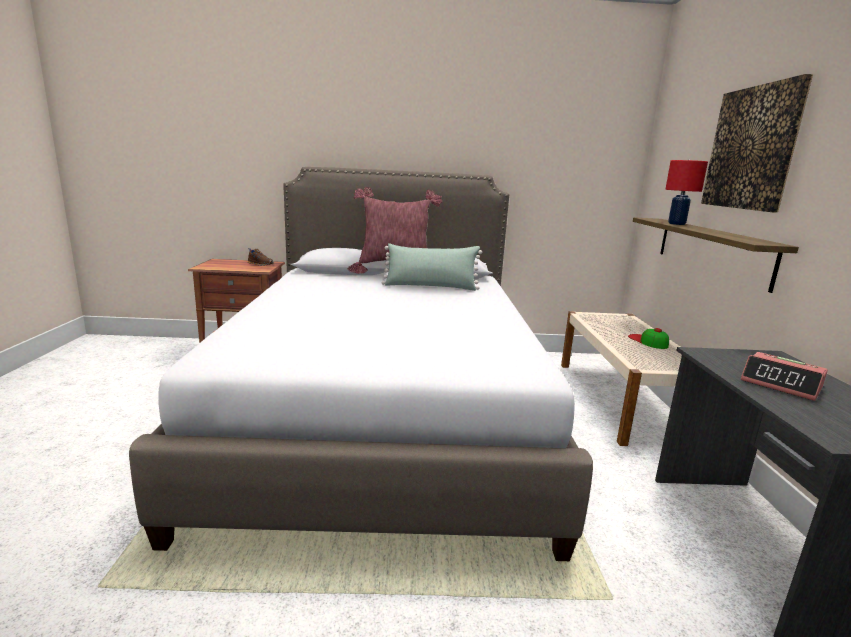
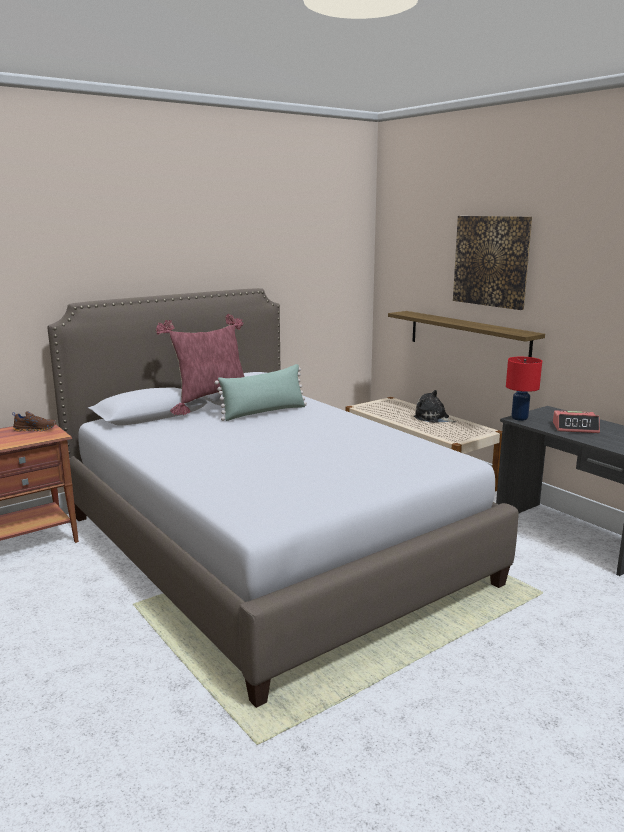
camera: 35 degrees left, 0 degrees up
cap [628,328,669,349] -> plush toy [414,390,456,423]
red table lamp [665,160,708,225] -> red table lamp moved to [506,357,542,421]

